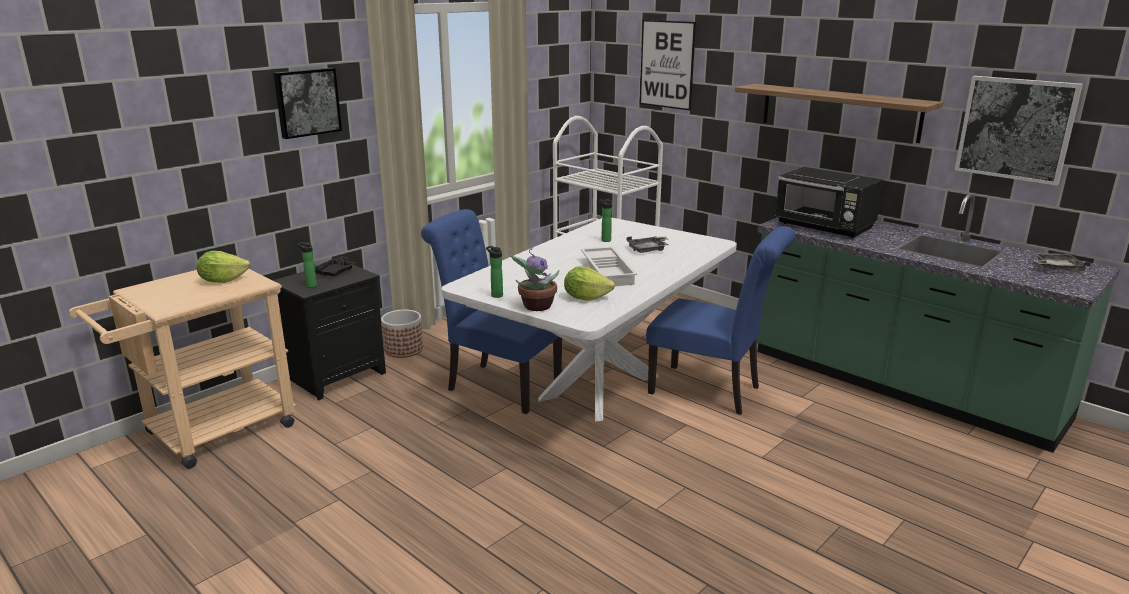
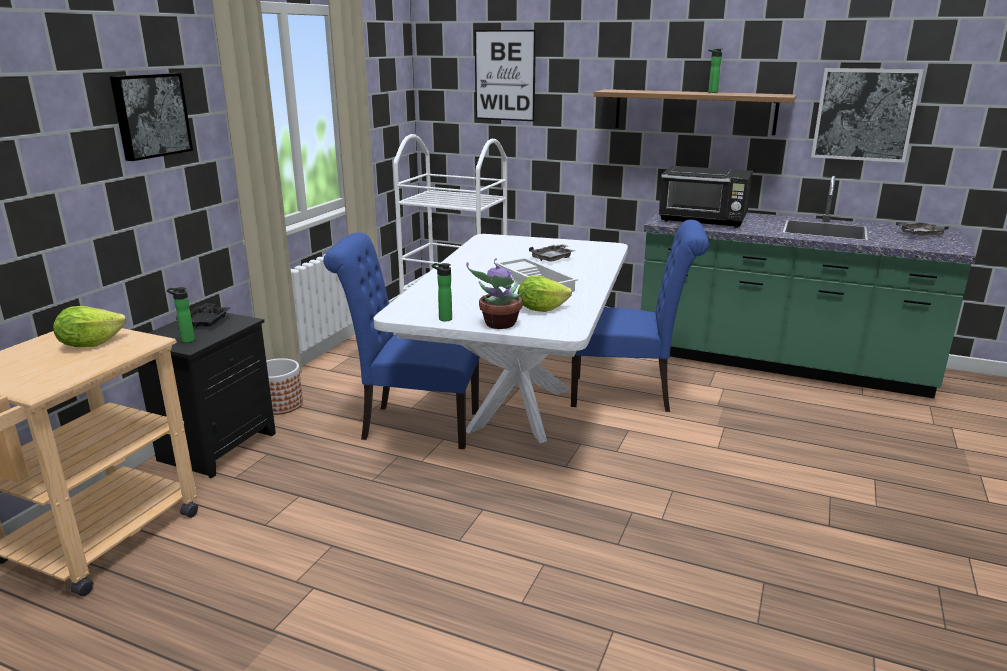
camera: 20 degrees left, 0 degrees up
bottle [598,199,612,242] -> bottle moved to [708,49,722,93]

